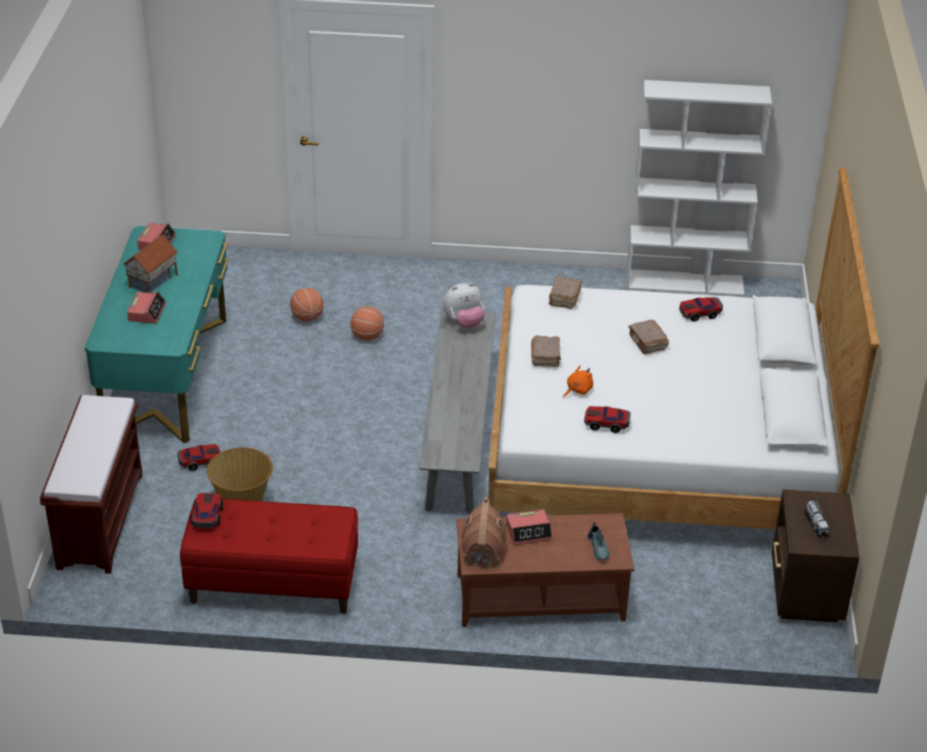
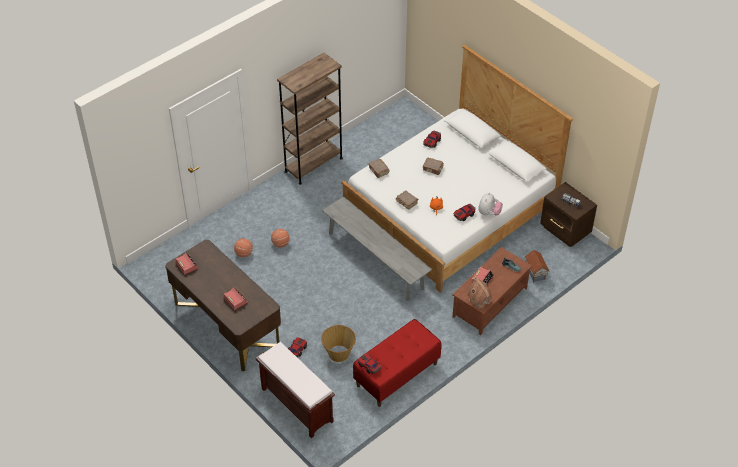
camera: 45 degrees left, 10 degrees up
turquoise desk [85,226,229,443] -> brown desk [165,240,281,371]
toy house [123,234,178,293] -> toy house moved to [525,249,550,283]
plush toy [443,283,485,329] -> plush toy moved to [478,192,503,215]
white bookcase [626,80,772,296] -> none
none -> brown bookcase [277,53,343,185]

